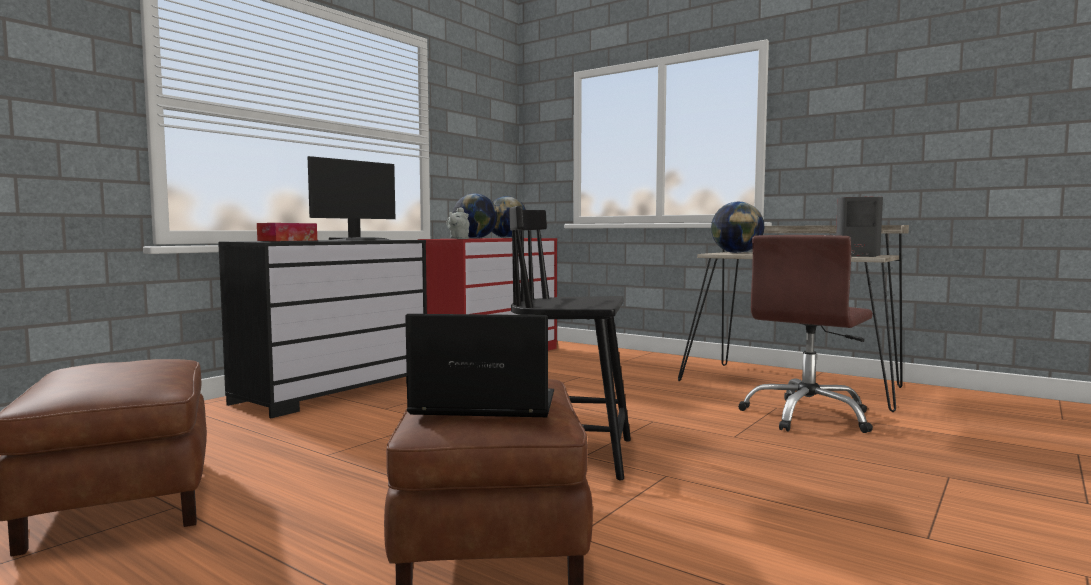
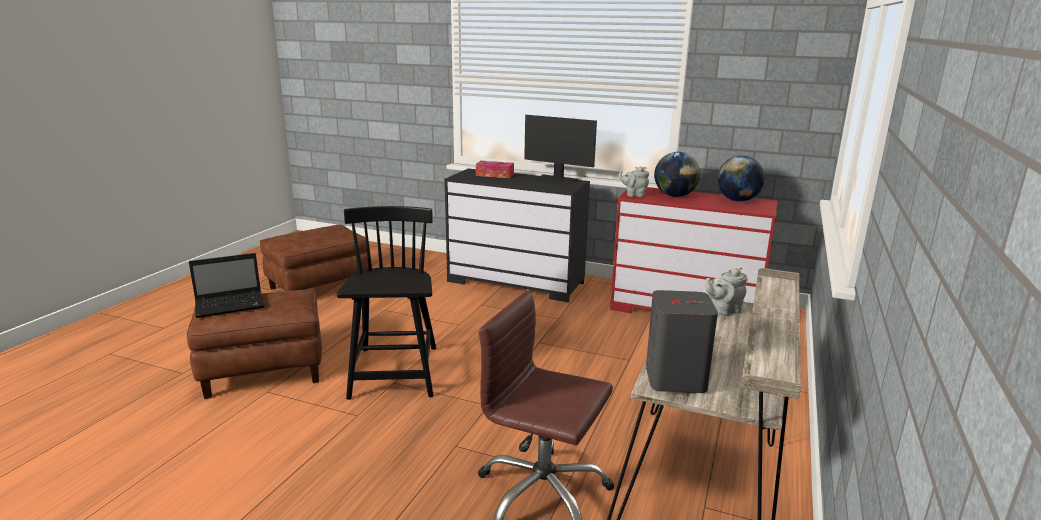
camera: 75 degrees right, 15 degrees up
laptop [405,314,554,417] -> laptop turned 75 degrees clockwise [189,253,265,318]
globe [711,202,765,253] -> grey teapot [705,268,748,316]

